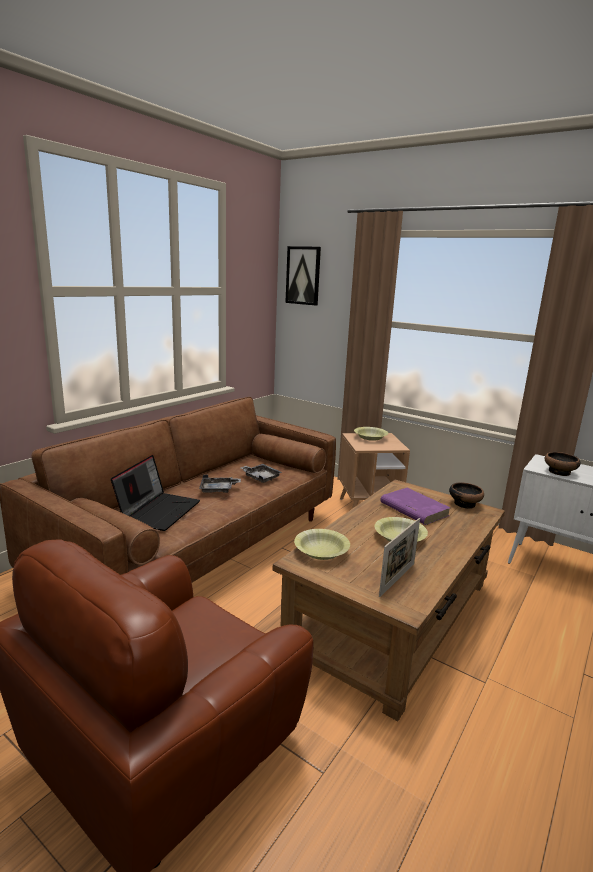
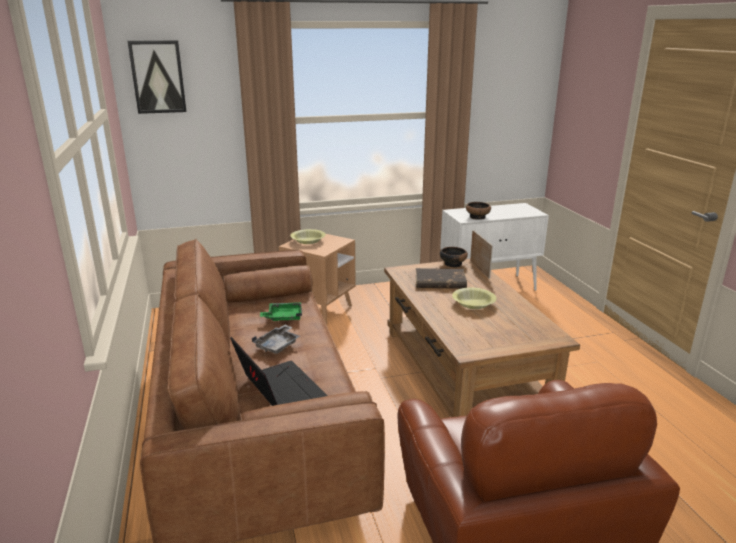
camera: 50 degrees left, 5 degrees up
grey tray [240,464,282,483] -> green tray [260,302,302,321]
yellow bowl [294,529,350,560] -> none
picture frame [379,518,420,597] -> picture frame moved to [470,230,493,279]
purple book [380,488,451,525] -> brown book [416,268,467,289]

